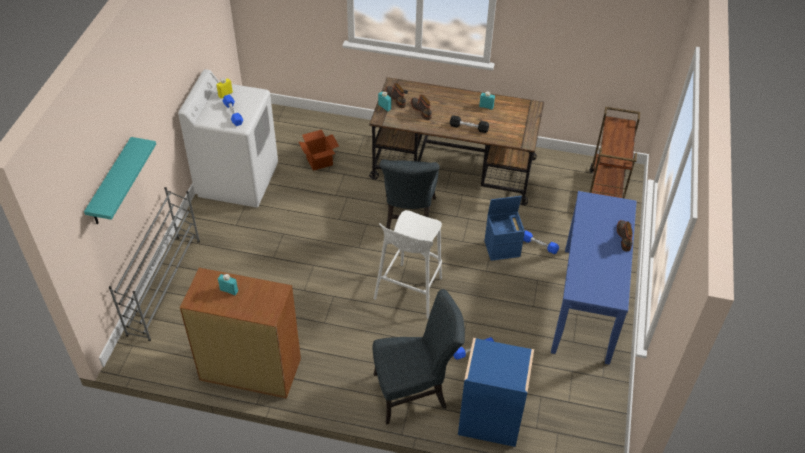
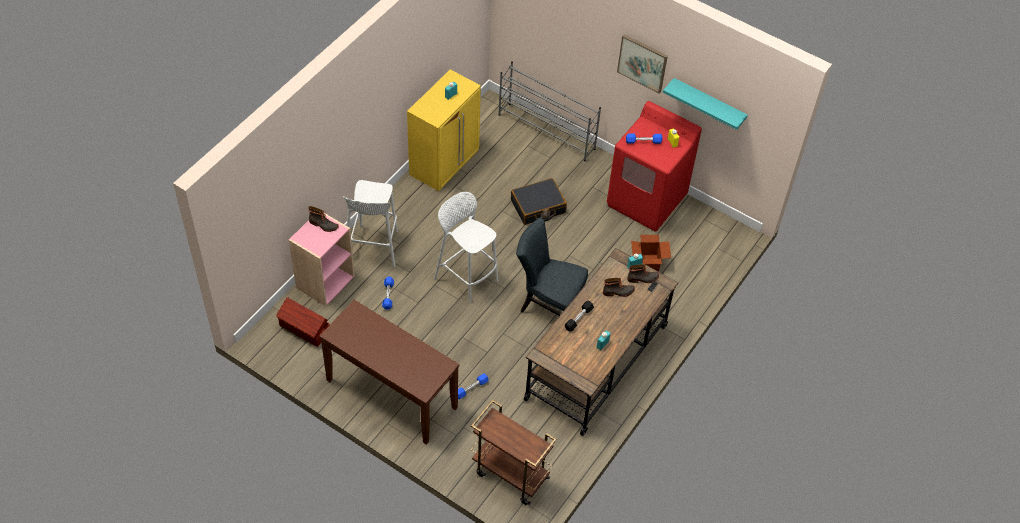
camera: 110 degrees right, 5 degrees up
turquoise shelf [84,137,156,224] -> turquoise shelf moved to [663,78,748,130]
white washing machine [178,69,278,207] -> red washing machine [607,101,702,232]
brown cabinet [180,268,301,399] -> yellow cabinet [407,69,481,191]
grey chair [373,289,465,424] -> white stool [343,180,398,267]
blue bookcase [458,338,534,447] -> pink bookcase [289,213,355,306]
blue storage box [485,196,525,261] -> none
blue console table [551,191,637,365] -> brown console table [320,300,459,445]
boot [617,220,633,251] -> boot moved to [308,206,339,232]
none -> brown storage box [276,297,330,347]
none -> black suitcase [511,178,567,225]
none -> picture [617,34,668,94]

